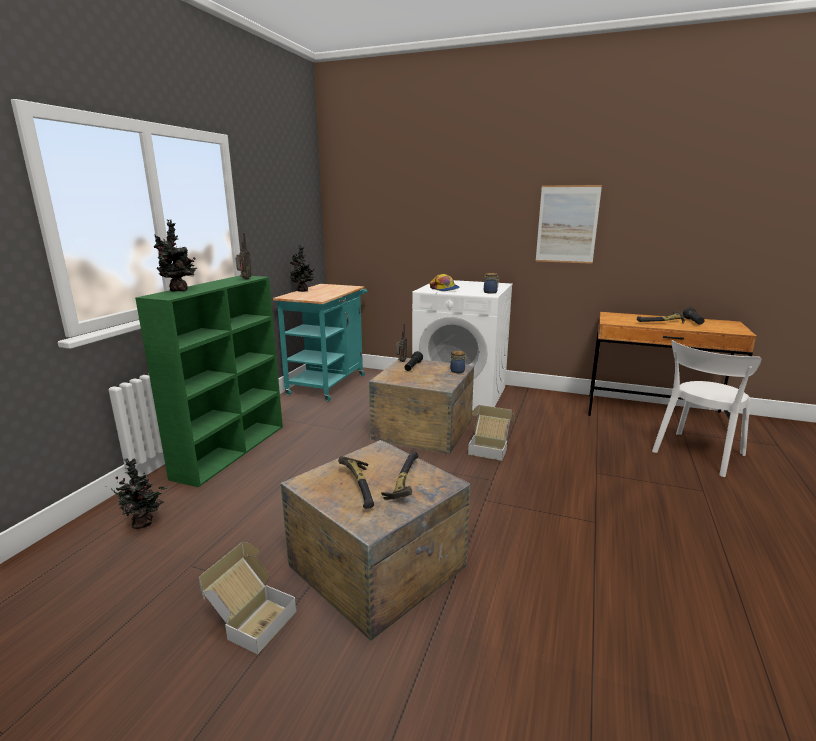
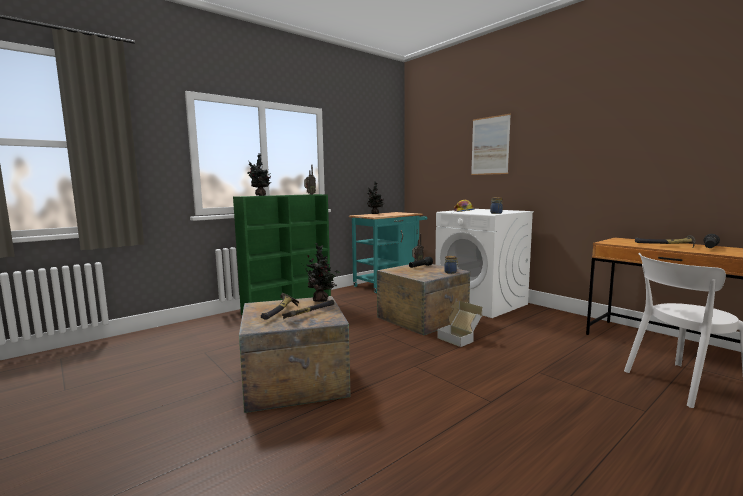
camera: 30 degrees right, 10 degrees down
potted plant [106,458,167,529] -> potted plant moved to [305,243,340,302]
cardboard box [199,542,297,655] -> none
picture [536,185,602,264] -> picture moved to [471,114,511,175]

